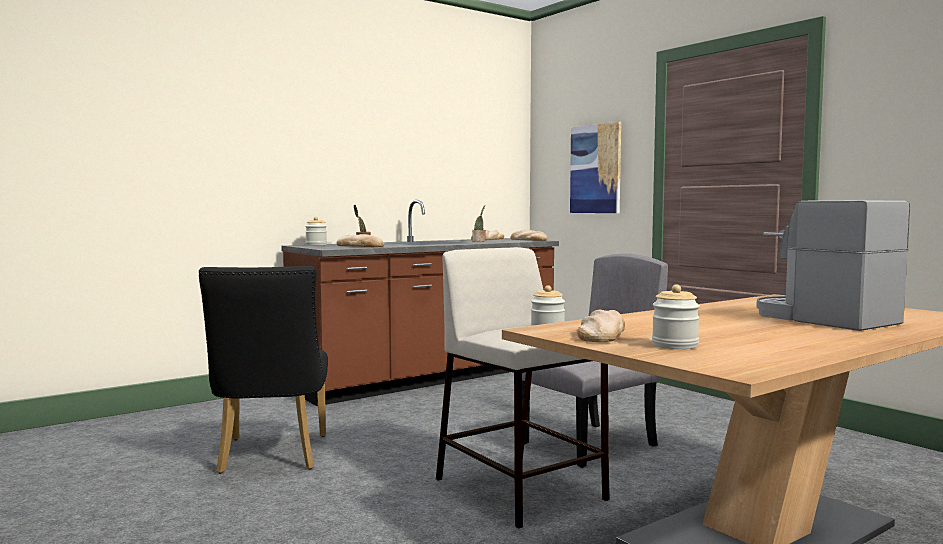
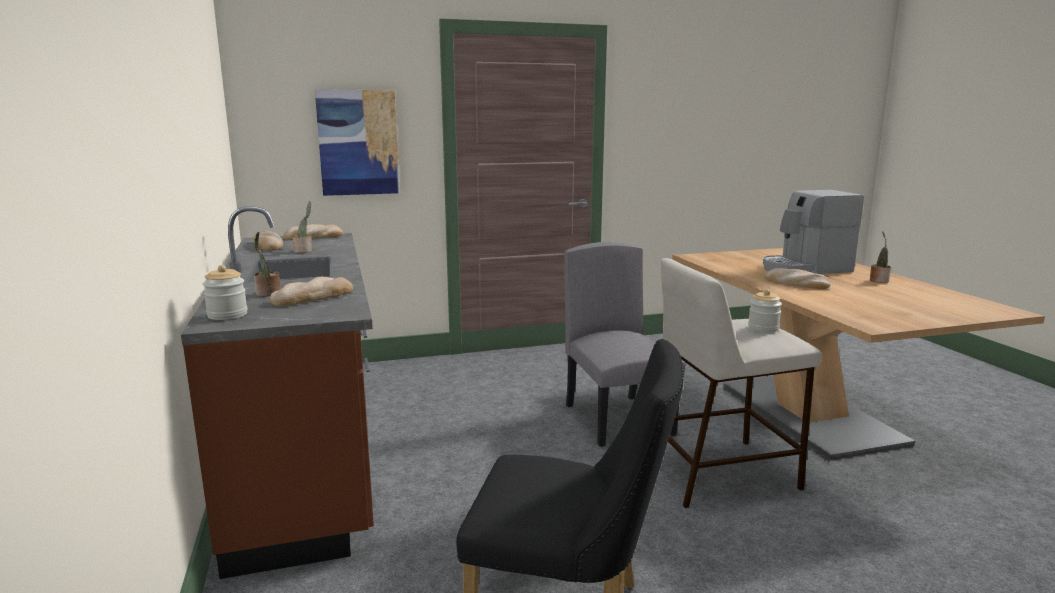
camera: 70 degrees left, 10 degrees up
bread [577,310,625,342] -> bread moved to [764,268,831,289]
jar [652,284,700,349] -> none
none -> potted plant [870,231,891,283]

